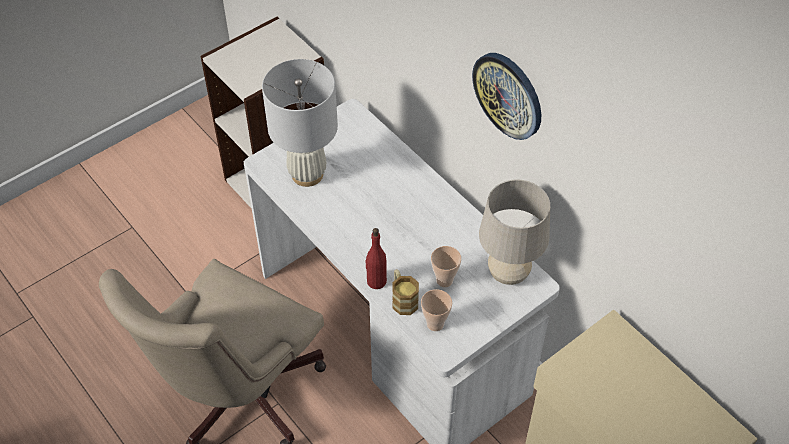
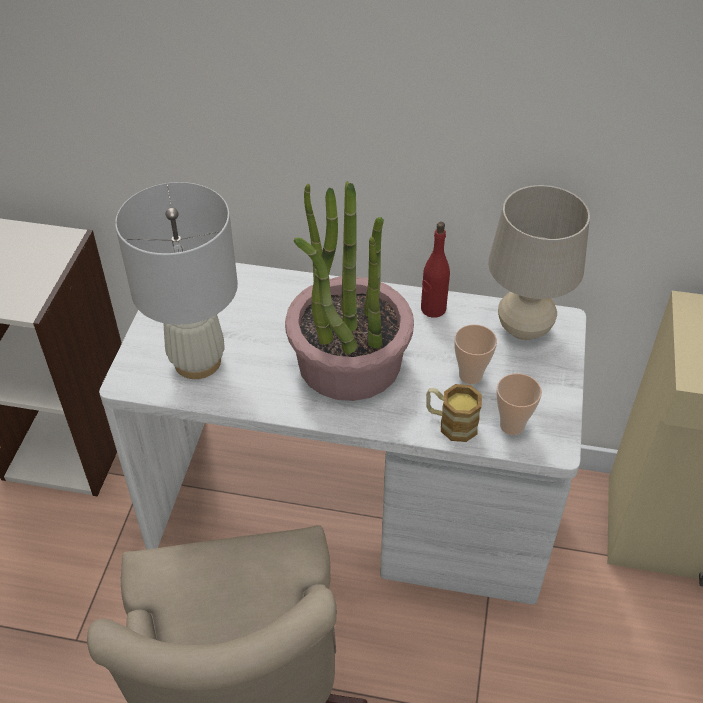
camera: 40 degrees left, 5 degrees down
red bottle [365,228,387,289] -> red bottle moved to [421,222,450,318]
wall clock [472,53,541,140] -> none
none -> potted plant [285,181,414,401]

